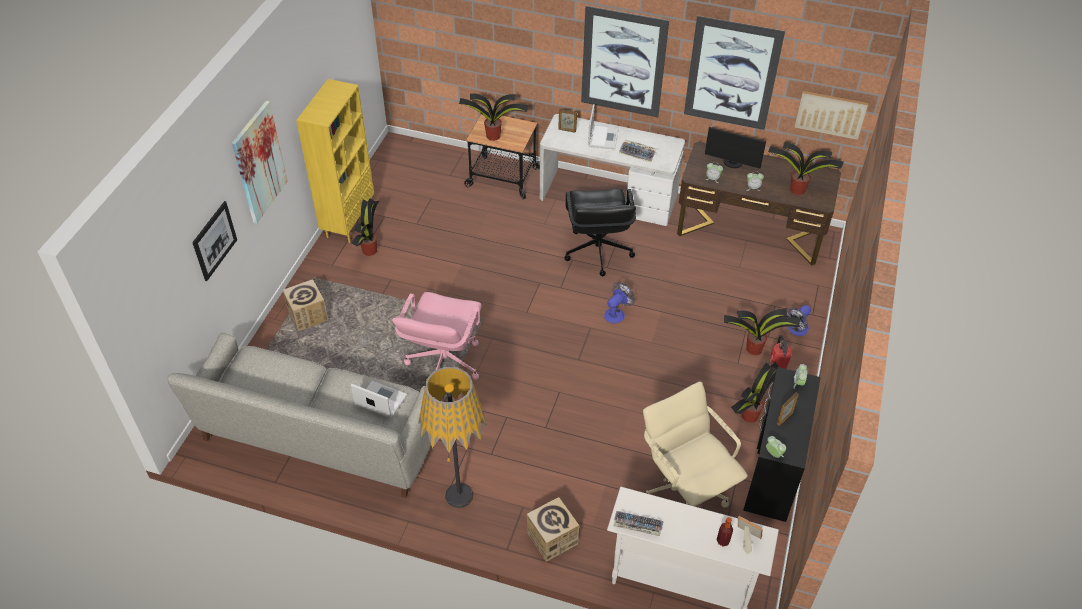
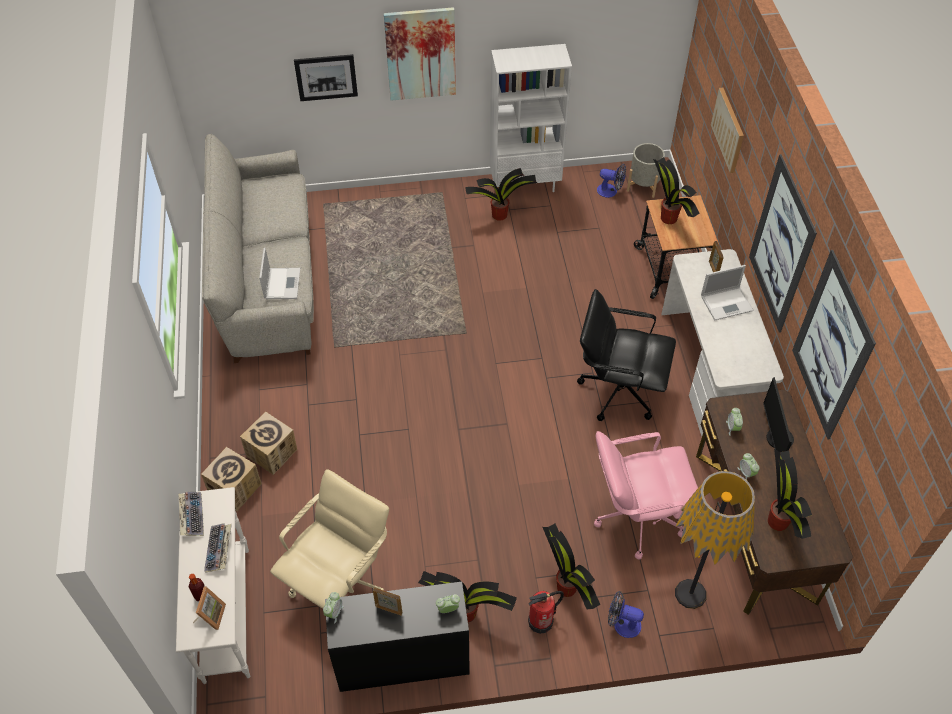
camera: 65 degrees right, 5 degrees up
cardboard box [283,279,328,331] -> cardboard box moved to [240,411,297,475]
yellow bookcase [296,79,374,243] -> white bookcase [490,44,572,192]
pink office chair [392,292,482,380] -> pink office chair moved to [594,431,698,559]
floor lamp [418,367,487,508] -> floor lamp moved to [675,471,755,609]
black office chair [564,189,636,276] -> black office chair turned 45 degrees clockwise [577,289,676,421]
fan [604,282,635,324] -> fan moved to [597,164,626,198]
keyboard [619,139,657,162] -> keyboard moved to [204,523,232,573]
picture [794,91,868,140] -> picture moved to [711,88,744,173]
none -> grey planter [627,143,665,198]

